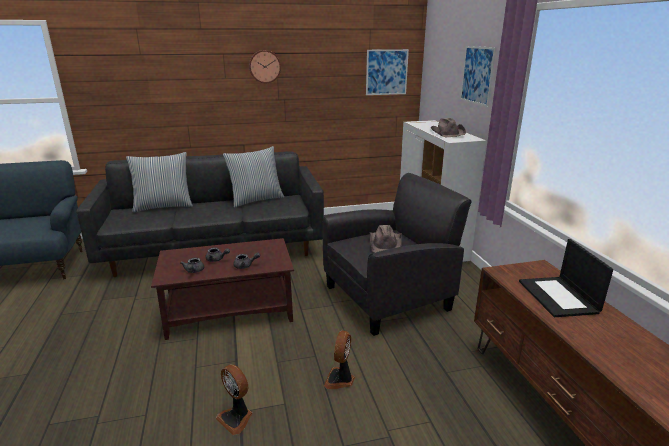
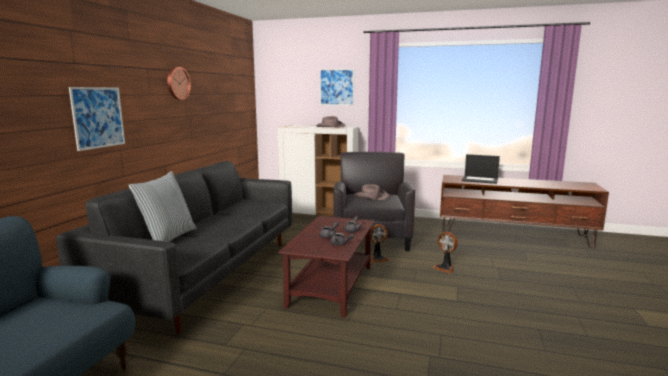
camera: 60 degrees left, 10 degrees down
fan [216,364,252,435] -> fan moved to [370,224,390,263]
pillow [223,146,284,208] -> none
picture [366,49,409,95] -> picture moved to [69,87,125,151]

